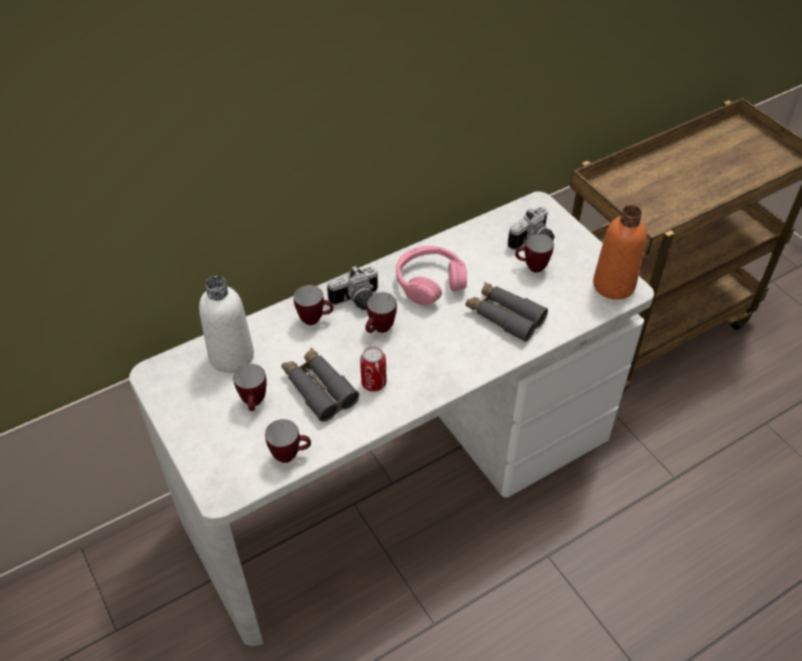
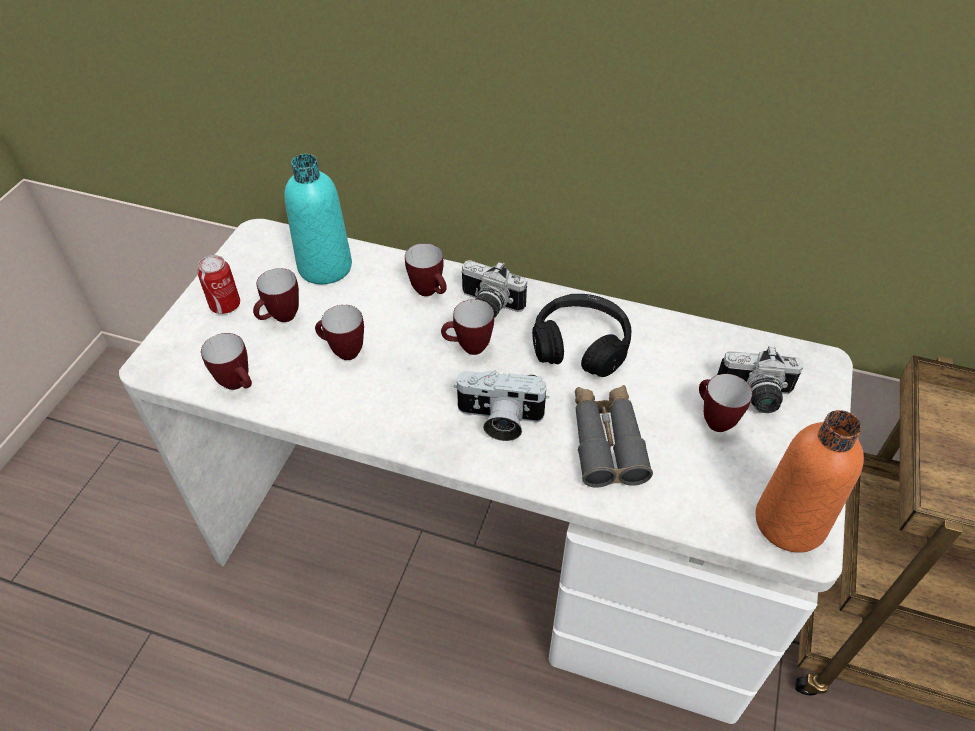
camera: 50 degrees right, 0 degrees up
white bottle [199,276,254,373] -> turquoise bottle [284,154,352,284]
grey binoculars [281,348,359,422] -> mug [315,305,364,360]
can [360,346,387,392] -> can moved to [197,255,240,314]
pink headphones [396,246,467,305] -> black headphones [532,294,631,377]
none -> camera [454,371,549,441]

